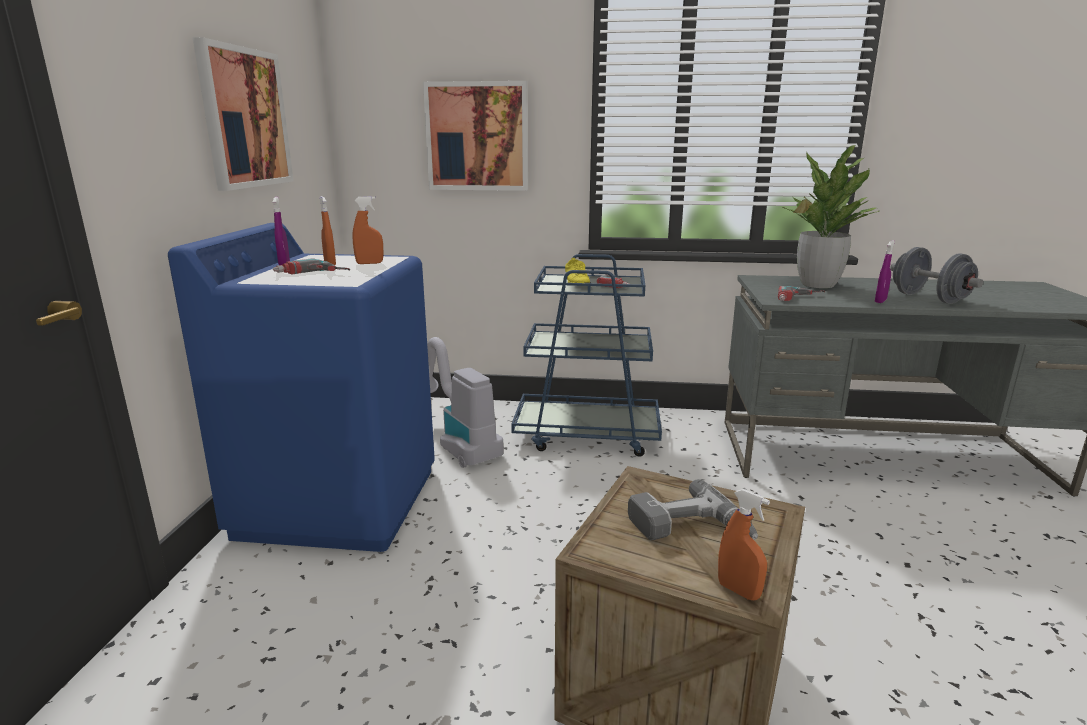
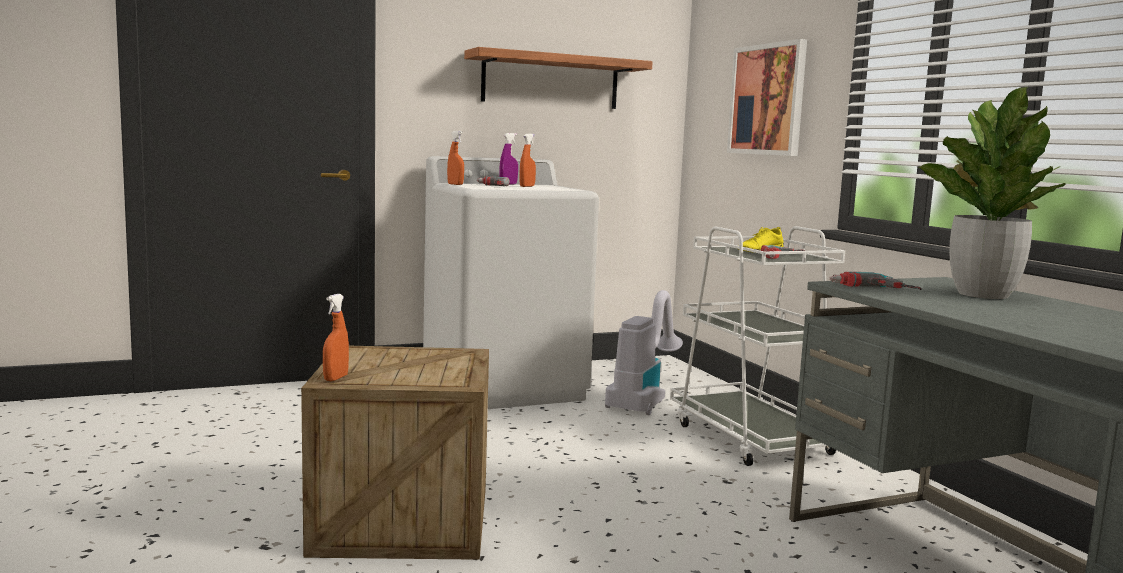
camera: 60 degrees right, 10 degrees down
blue washing machine [168,223,435,552] -> white washing machine [423,156,599,409]
picture [193,37,294,191] -> shelf [464,47,653,109]
orange spray bottle [352,196,384,264] -> orange spray bottle moved to [447,131,464,185]
blue cart [511,254,662,457] -> white cart [670,226,845,466]
power drill [628,479,758,541] -> none
purple spray bottle [875,240,895,303] -> none
grey dumbbell [890,247,983,304] -> none

